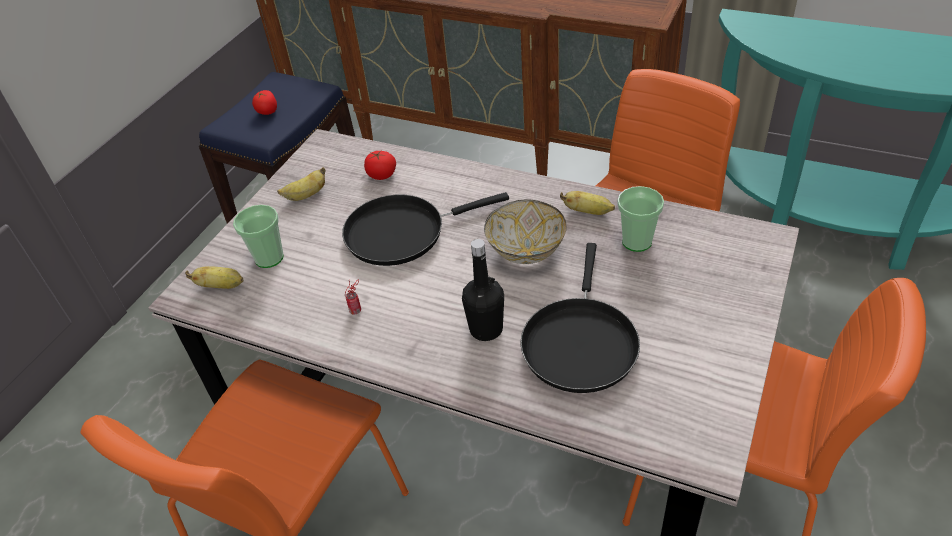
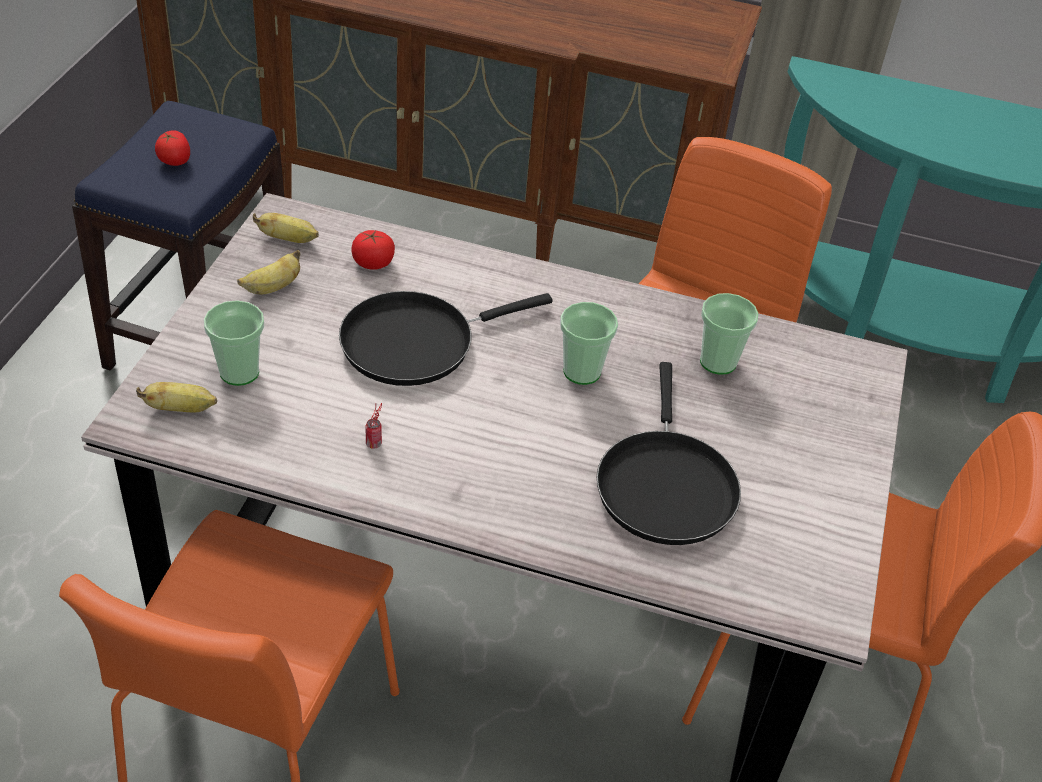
camera: 15 degrees left, 0 degrees up
black bottle [462,239,504,341] -> none
bowl [484,199,567,264] -> cup [560,302,618,385]
banana [560,191,615,215] -> banana moved to [253,213,319,243]

